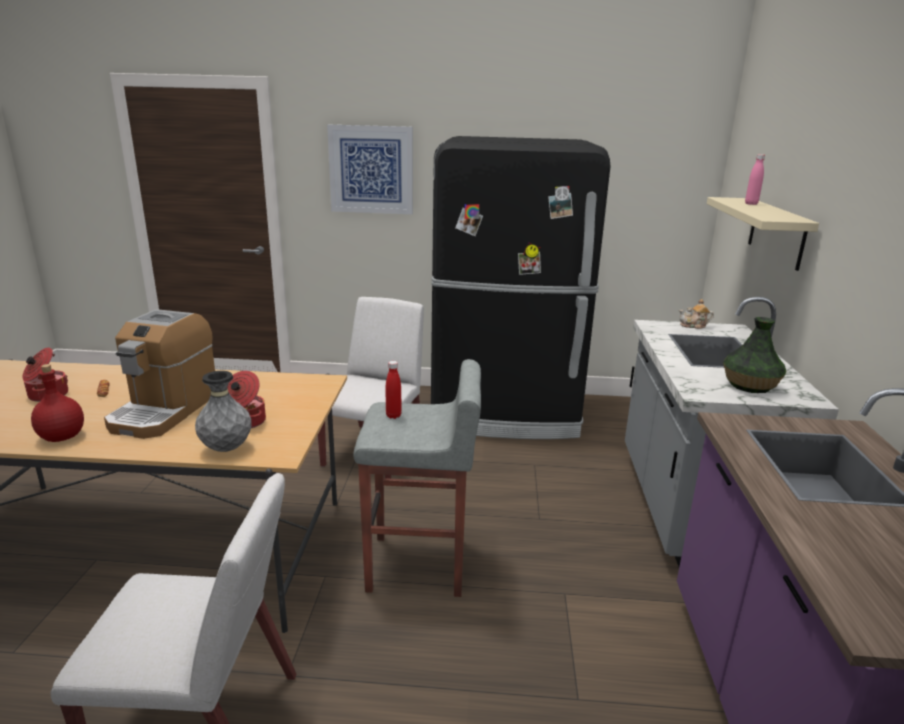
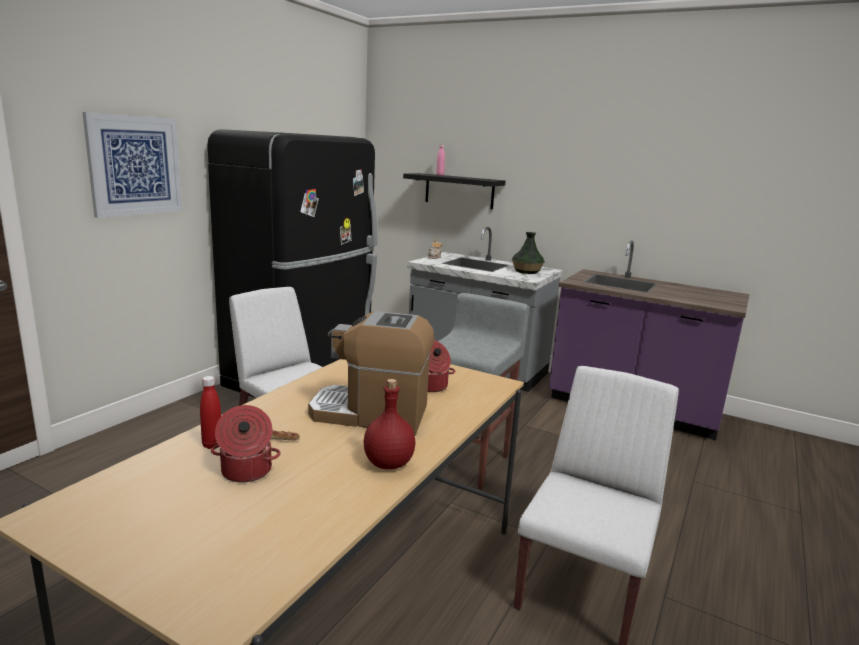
camera: 65 degrees left, 5 degrees down
coffee machine [104,309,215,439] -> coffee machine turned 150 degrees clockwise [308,311,434,433]
grey vase [195,371,251,452] -> none
red bottle [386,361,402,419] -> red bottle moved to [200,376,221,449]
beige shelf [707,197,819,271] -> black shelf [403,173,505,209]

